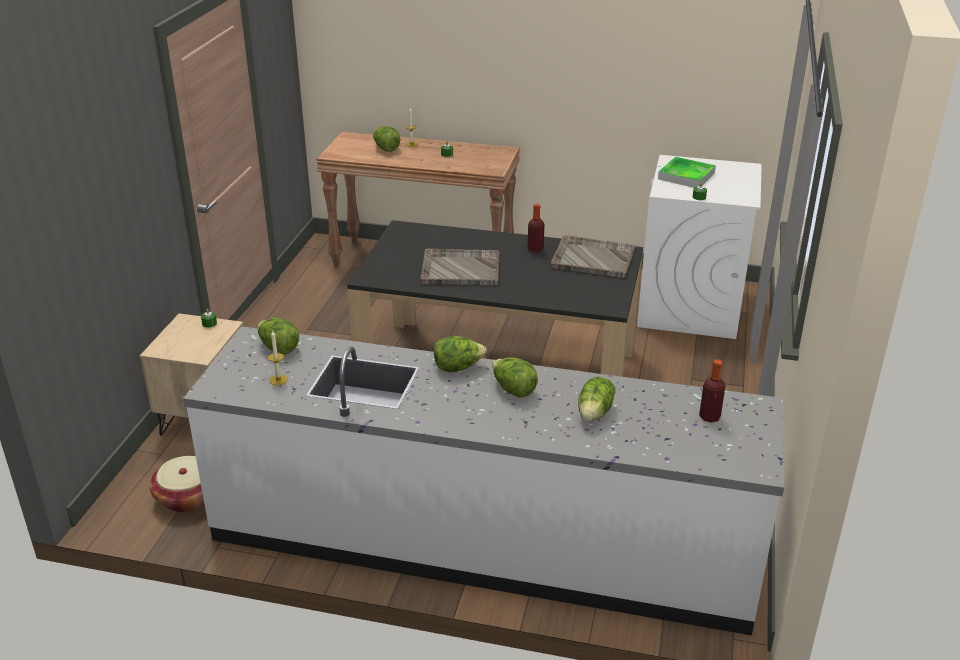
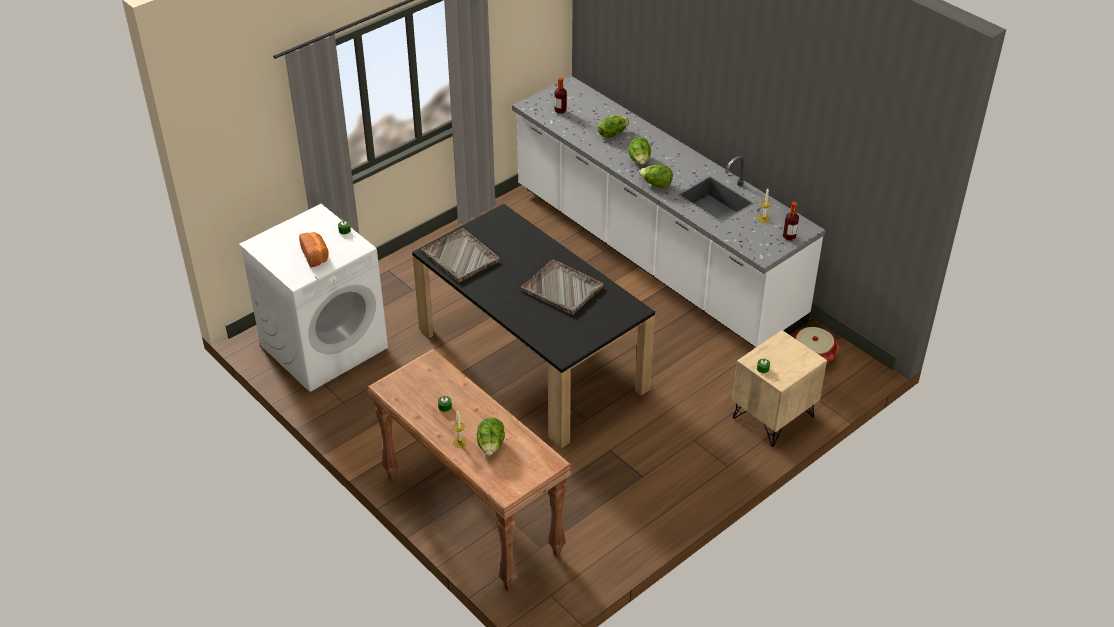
camera: 145 degrees left, 10 degrees up
lettuce [258,318,299,355] -> none
bottle [528,204,544,253] -> bottle moved to [783,202,799,241]
tray [658,157,716,188] -> bread [299,232,329,267]

